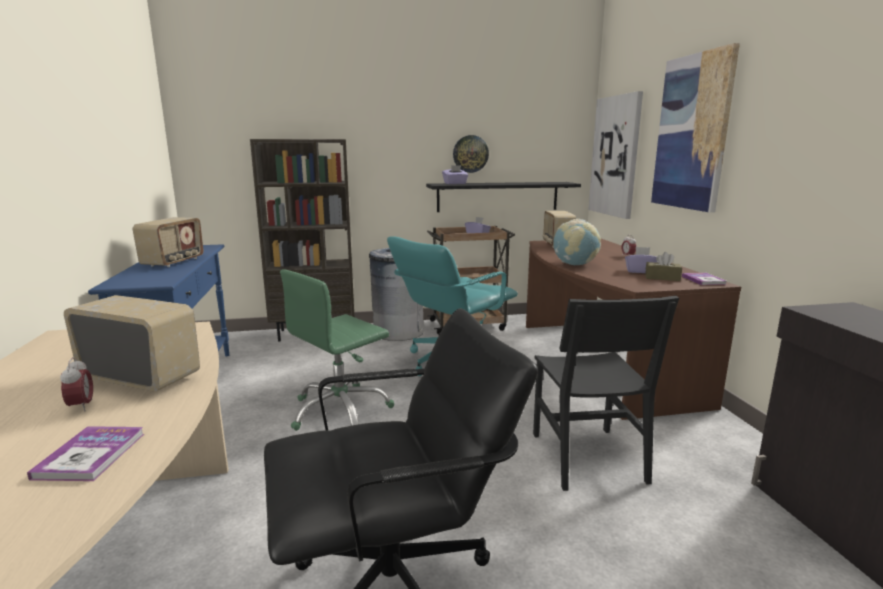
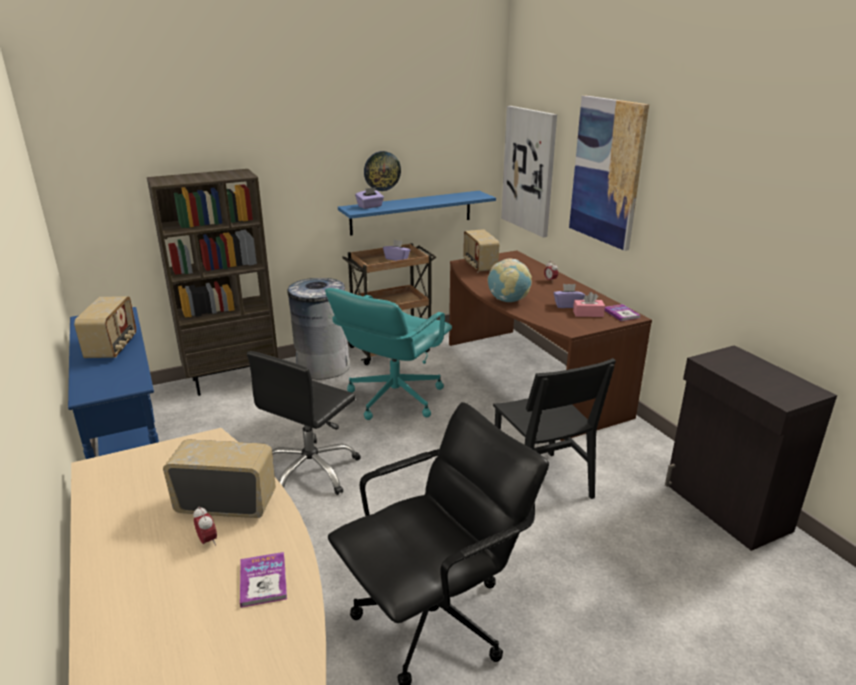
camera: 15 degrees left, 10 degrees up
green office chair [280,269,394,431] -> black office chair [247,351,361,495]
black shelf [426,182,581,212] -> blue shelf [338,191,496,236]
brown tissue box [645,252,682,281] -> pink tissue box [573,292,605,317]

